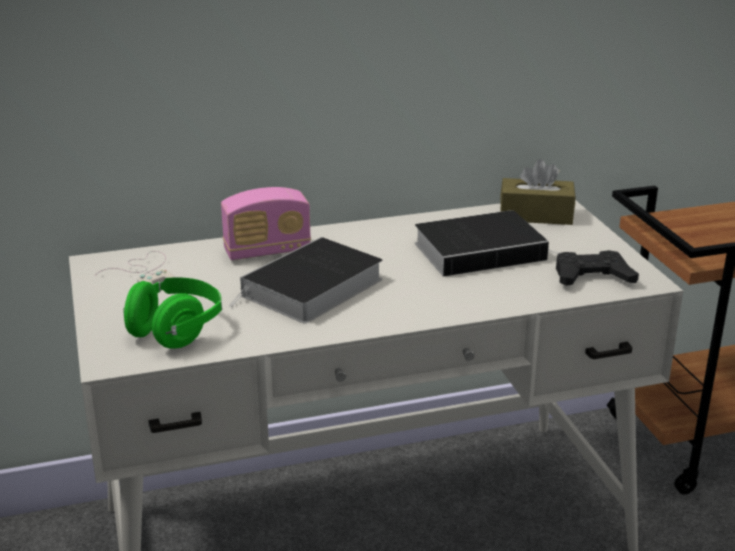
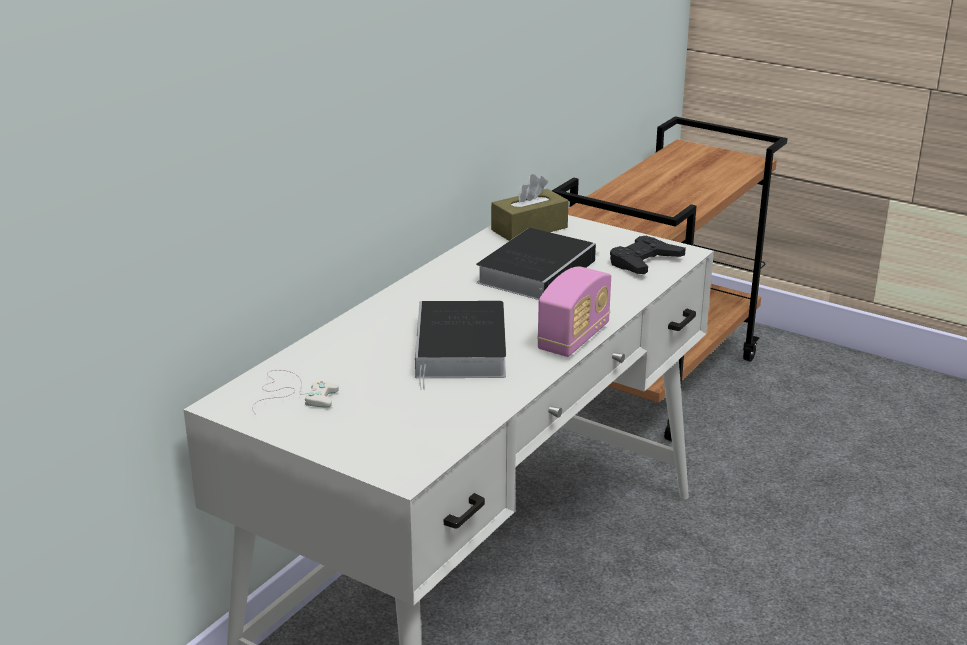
camera: 40 degrees left, 0 degrees up
green headphones [123,277,222,349] -> none
radio [221,187,311,260] -> radio moved to [537,267,611,357]

